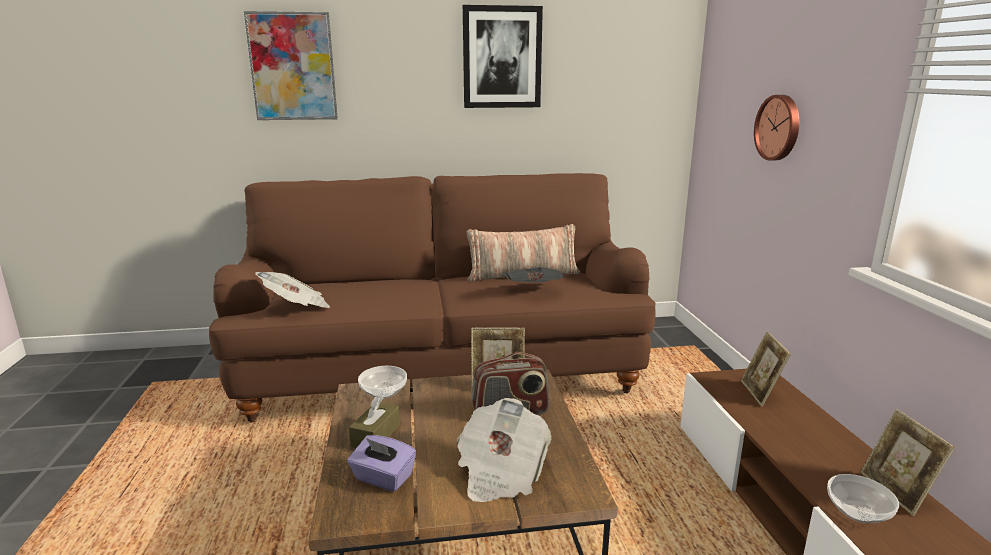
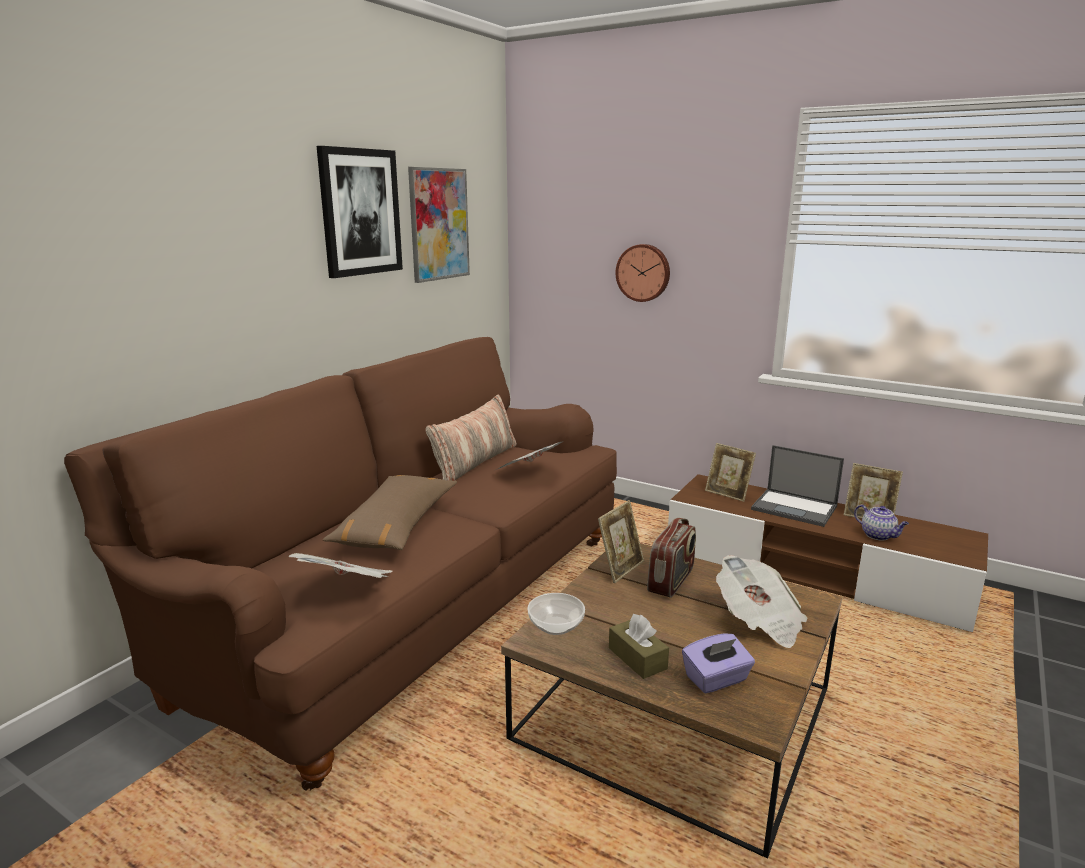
camera: 50 degrees left, 0 degrees up
picture [244,11,338,120] -> picture moved to [408,167,470,283]
bowl [827,474,899,524] -> teapot [854,504,909,540]
none -> brown pillow [323,475,457,550]
none -> laptop [751,445,844,527]

